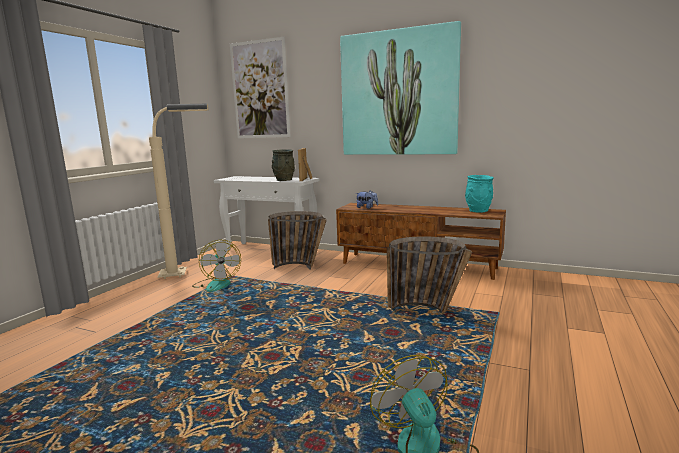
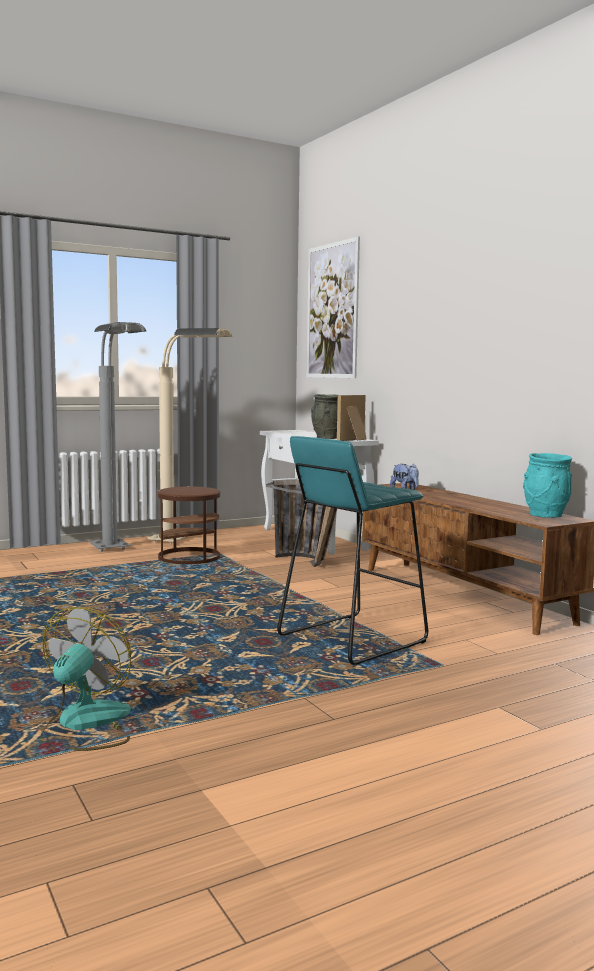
camera: 35 degrees right, 5 degrees down
fan [192,240,241,292] -> brown side table [157,486,221,564]
picture [340,21,461,155] -> none
basket [387,236,472,316] -> turquoise stool [277,436,428,665]
none -> grey floor lamp [89,322,146,552]

